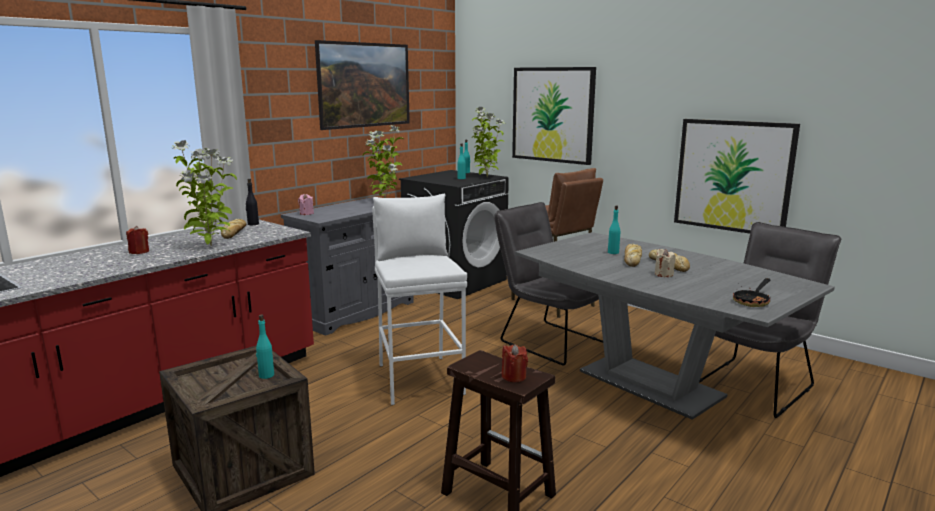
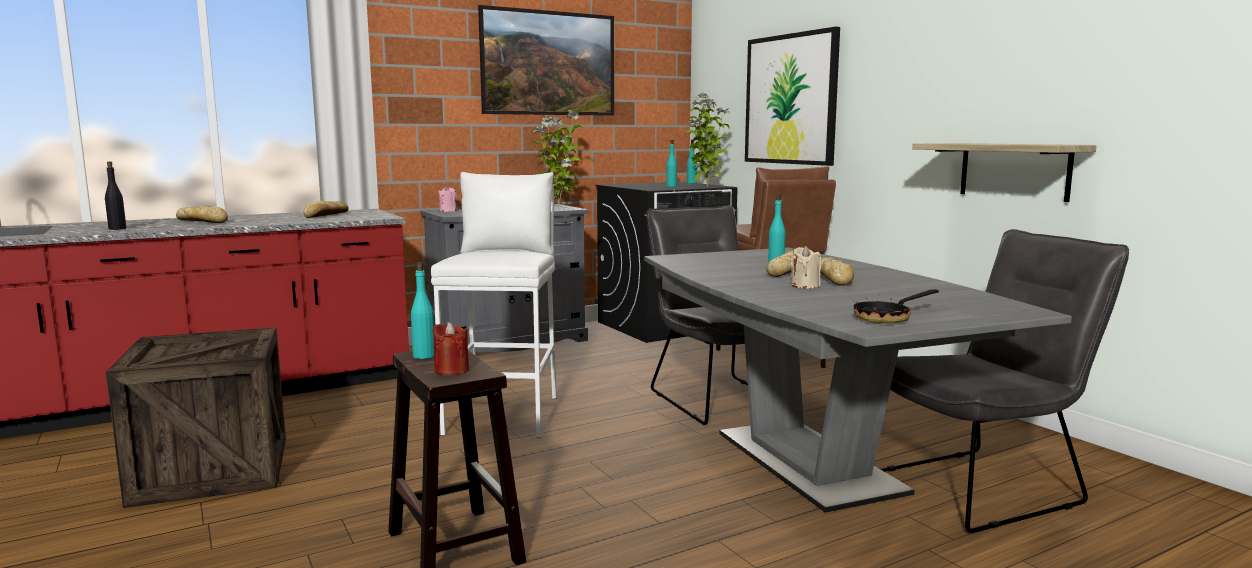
camera: 20 degrees right, 5 degrees down
red candle [126,226,149,254] -> bread [176,205,228,223]
potted plant [171,140,237,246] -> none
black bottle [246,179,259,225] -> black bottle moved to [105,162,126,230]
turquoise bottle [256,315,274,379] -> turquoise bottle moved to [411,262,434,359]
picture [674,119,800,234] -> shelf [912,143,1097,202]

